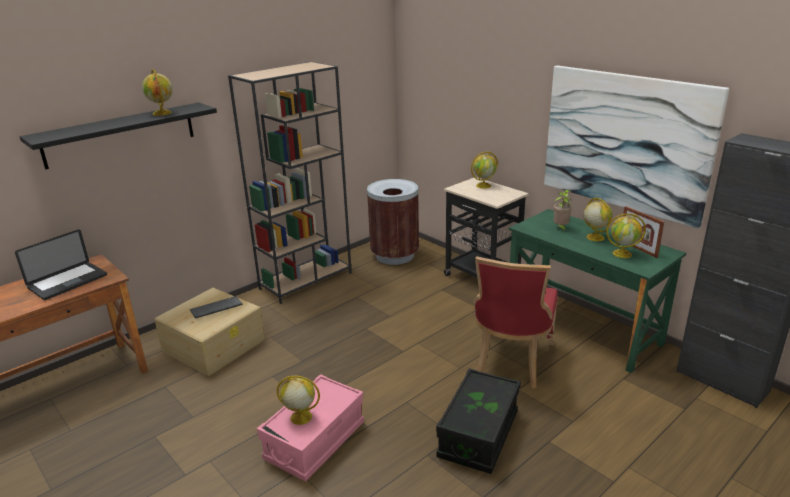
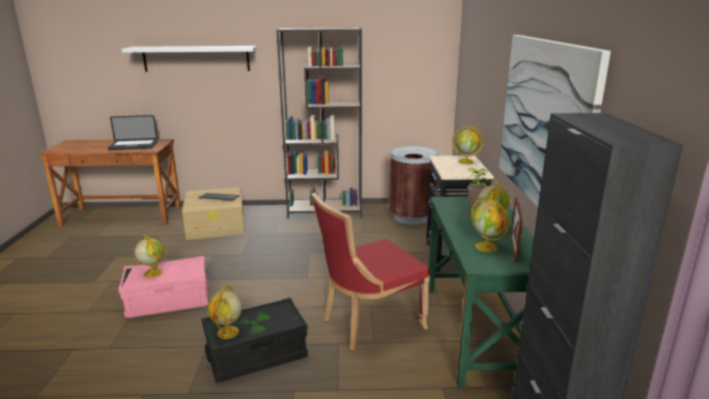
camera: 40 degrees right, 5 degrees down
black shelf [19,103,217,169] -> white shelf [121,46,257,72]
globe [142,69,173,116] -> globe moved to [208,286,242,339]

